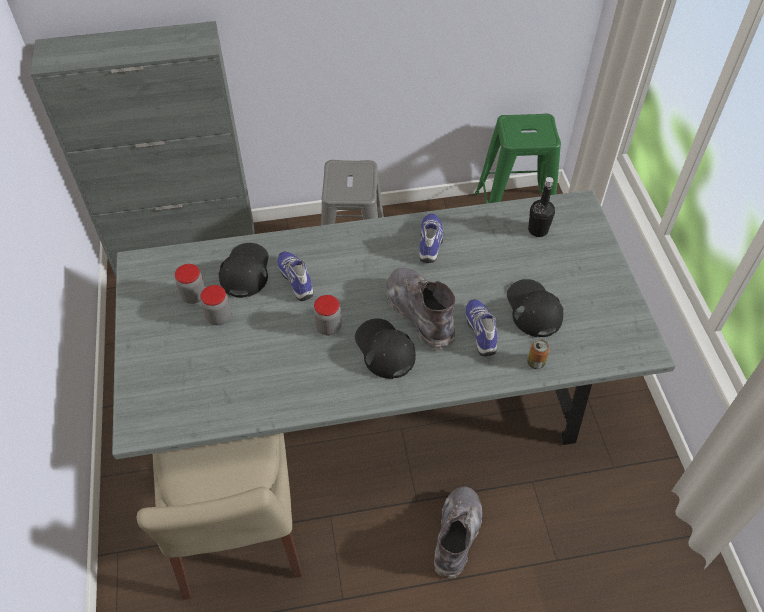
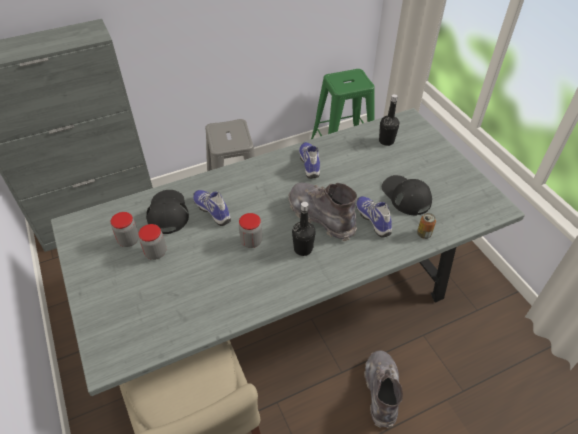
camera: 15 degrees left, 5 degrees down
black cap [355,318,416,379] -> black bottle [292,202,316,256]

